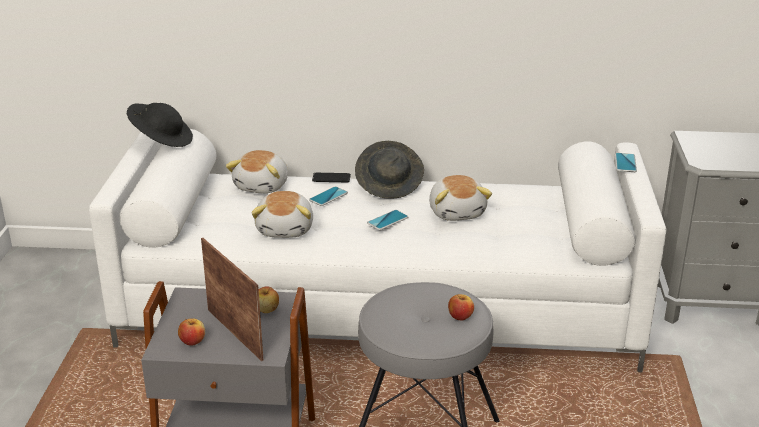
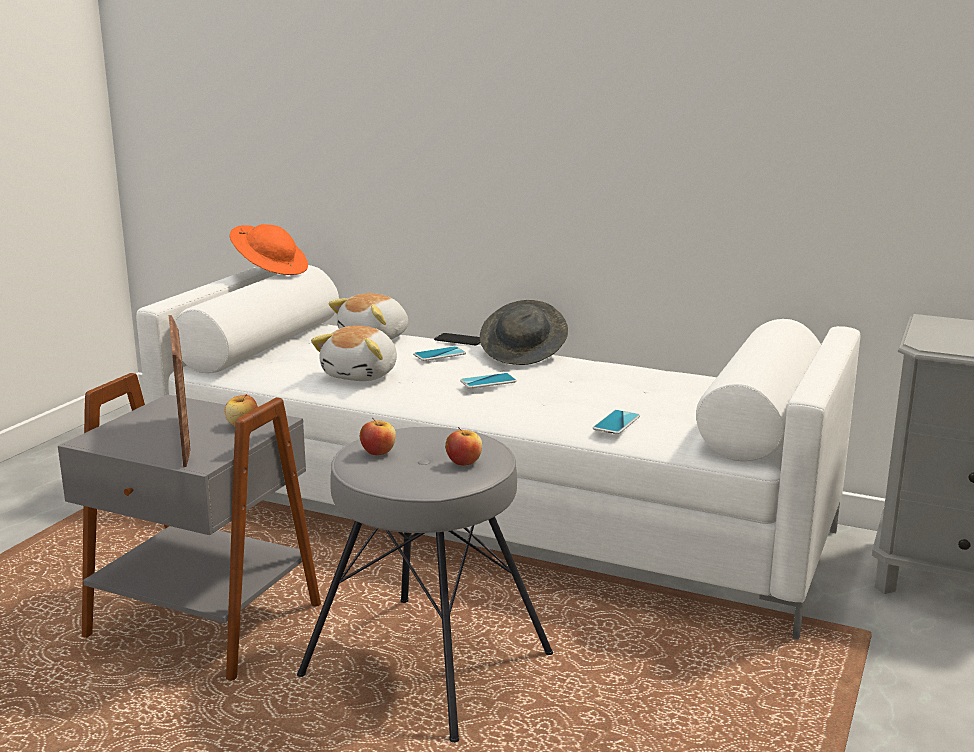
camera: 20 degrees right, 10 degrees down
black hat [127,103,193,147] -> orange hat [230,224,308,275]
apple [178,318,205,346] -> apple moved to [360,418,396,455]
plush toy [429,175,492,221] -> none
phone [615,153,637,172] -> phone moved to [593,410,640,434]

